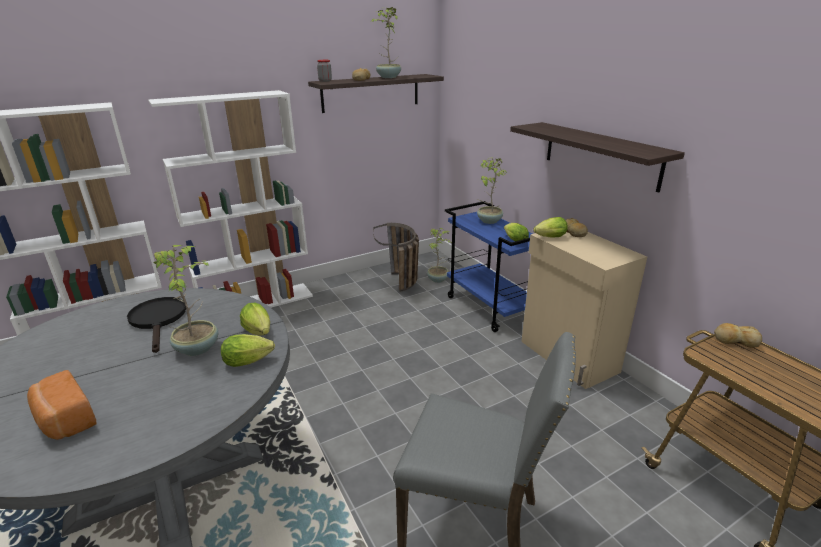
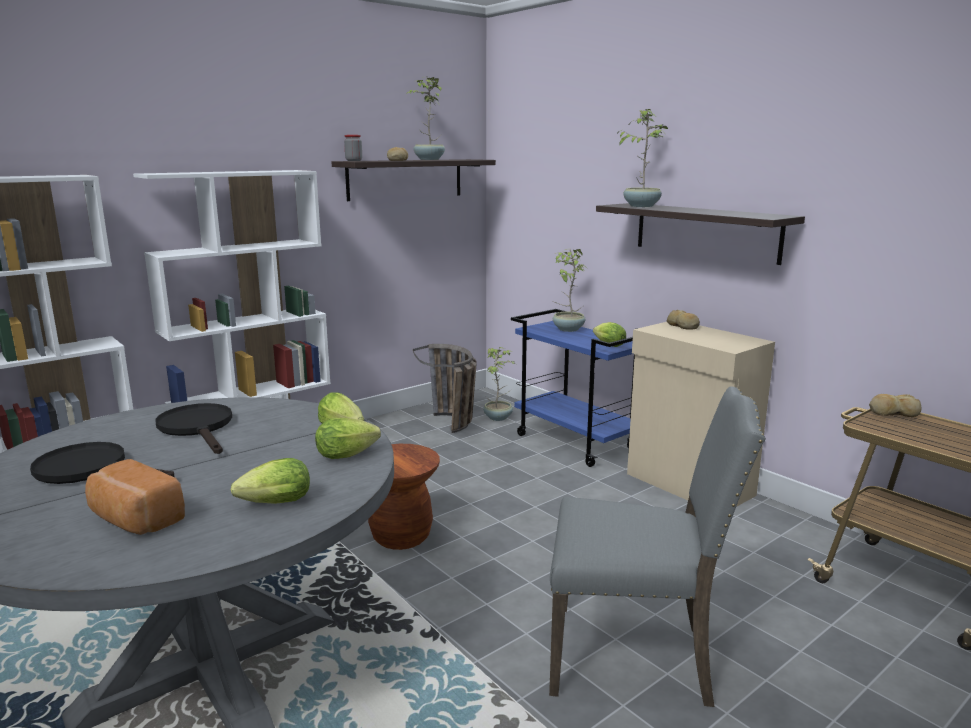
camera: 10 degrees left, 10 degrees down
potted plant [153,245,218,356] -> potted plant moved to [619,108,668,207]
lettuce [533,217,568,238] -> lettuce moved to [231,458,310,504]
none -> black frying pan [30,442,175,484]
none -> brown stool [368,444,440,550]

